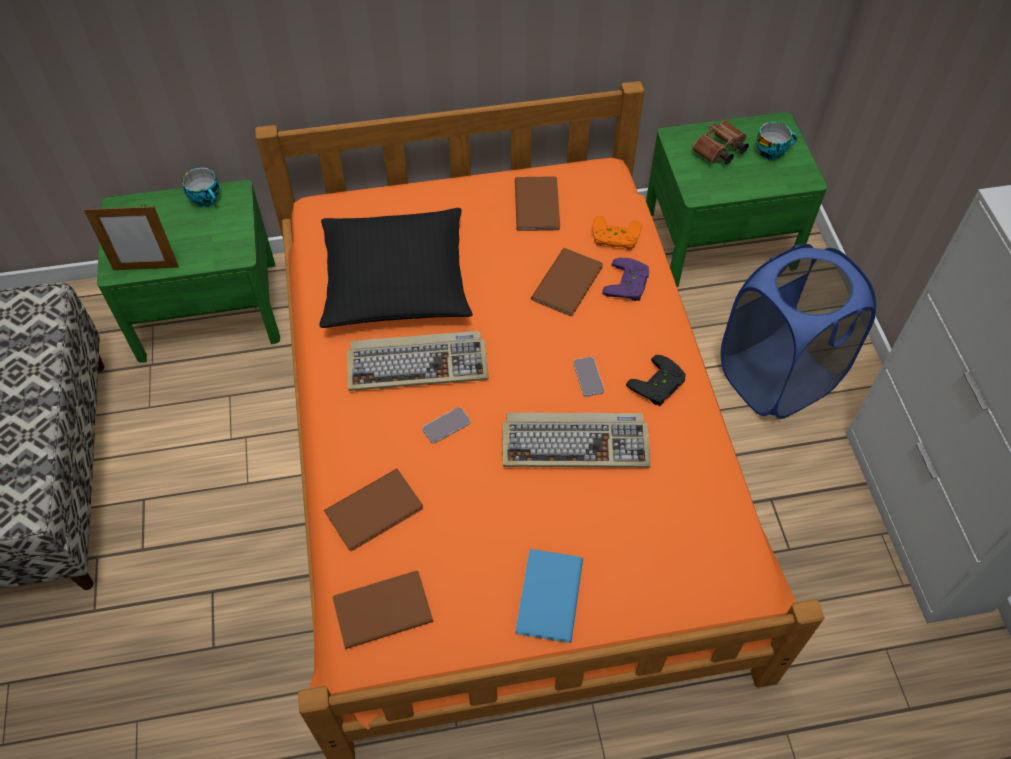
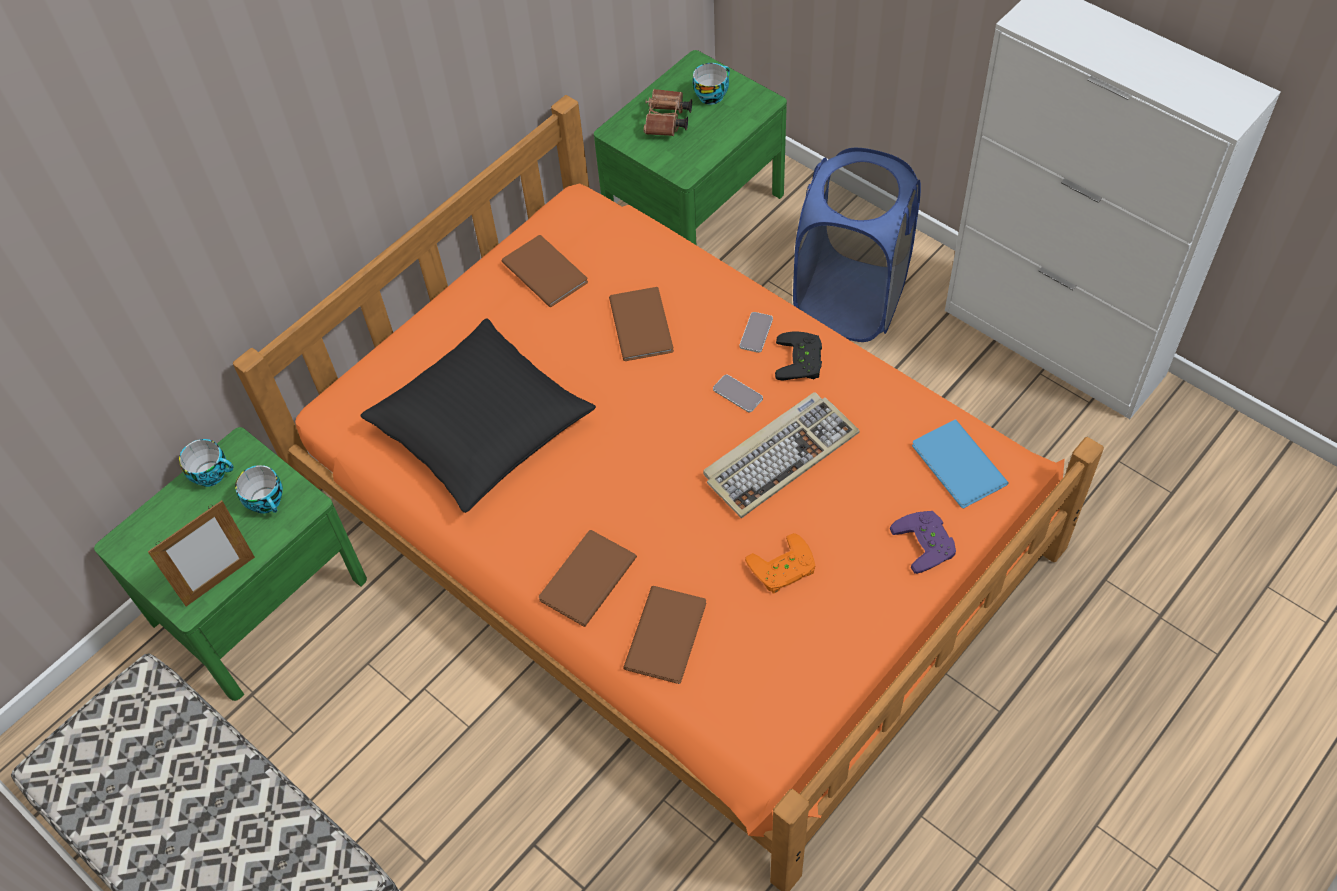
camera: 35 degrees left, 0 degrees up
brown book [332,571,433,649] -> brown book moved to [539,530,637,627]
keyboard [347,331,489,391] -> none
phone [422,407,471,444] -> phone moved to [740,312,773,353]
blue book [516,549,583,643] -> blue book moved to [912,419,1009,508]
orange game controller [593,216,642,250] -> orange game controller moved to [745,533,815,594]
purple game controller [602,258,649,301] -> purple game controller moved to [890,511,956,574]
none -> cup [235,465,283,514]

